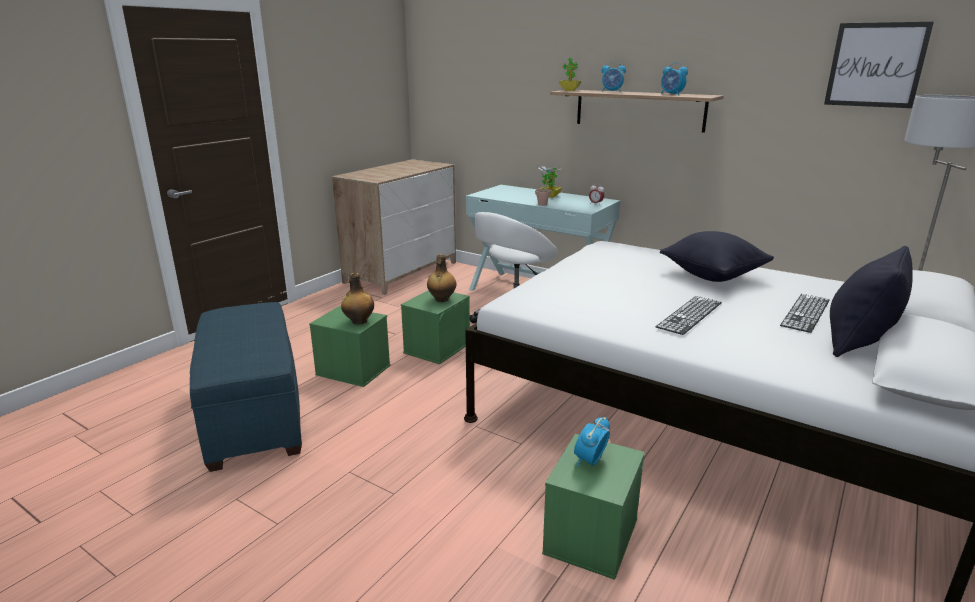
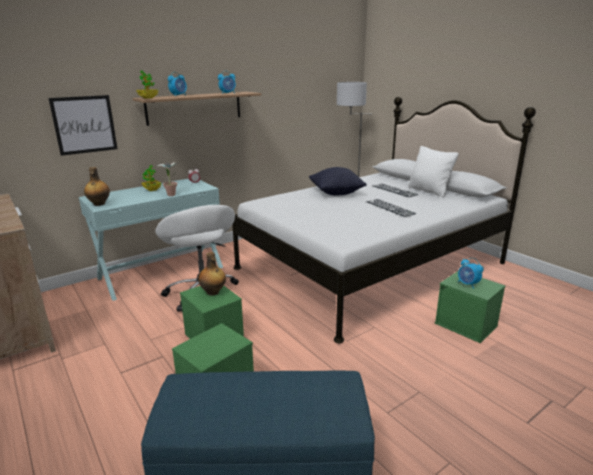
camera: 70 degrees left, 0 degrees up
bottle [341,273,374,324] -> bottle moved to [84,167,110,206]
picture [824,22,934,108] -> picture moved to [48,95,118,156]
black pillow [830,246,913,357] -> white pillow [408,146,459,198]

